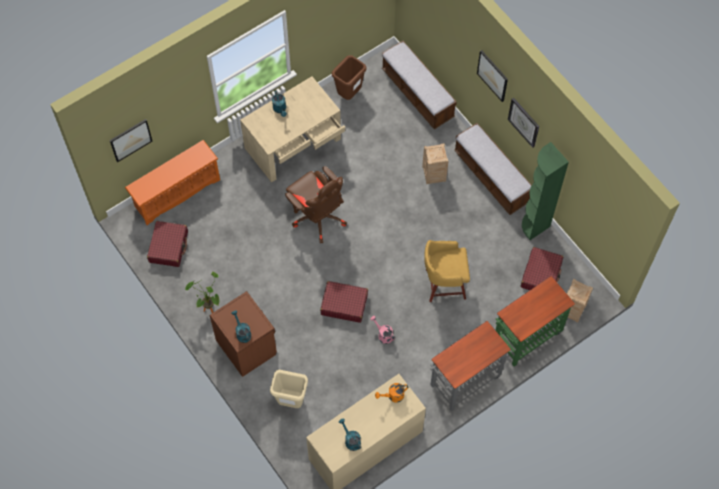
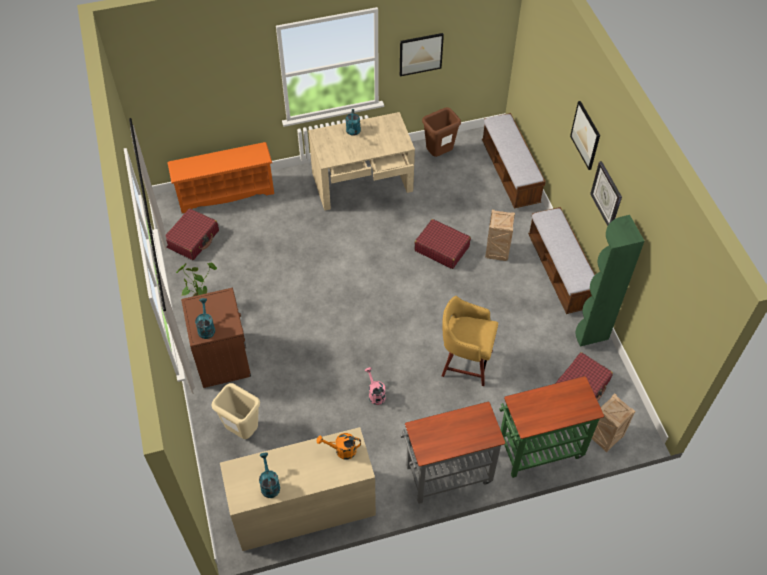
camera: 20 degrees right, 10 degrees down
picture [110,119,152,162] -> picture moved to [400,33,444,76]
brown office chair [285,166,347,243] -> none
red suitcase [320,281,368,323] -> red suitcase moved to [414,219,471,269]

